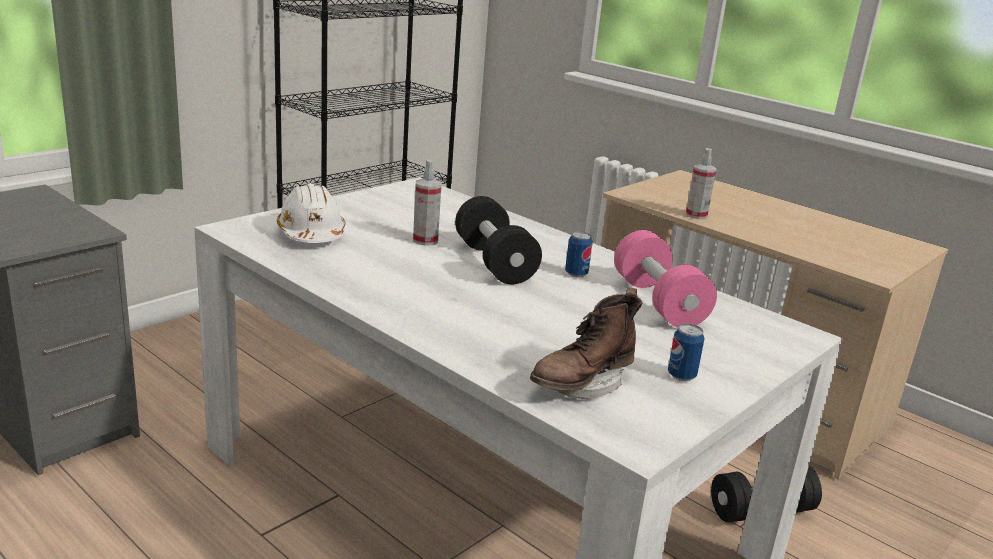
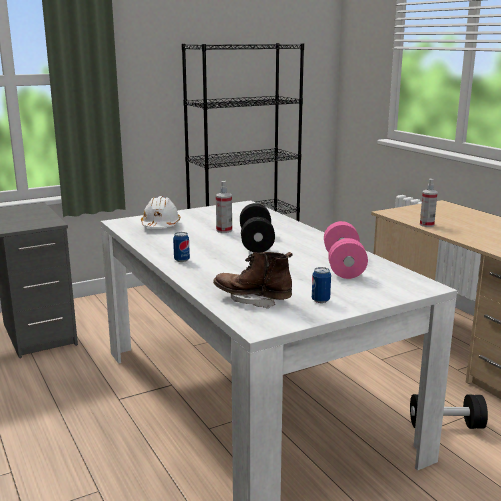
camera: 20 degrees right, 5 degrees down
brown boot [530,288,642,399] -> brown boot turned 45 degrees clockwise [213,252,293,309]
can [565,231,593,277] -> can moved to [173,232,190,262]

